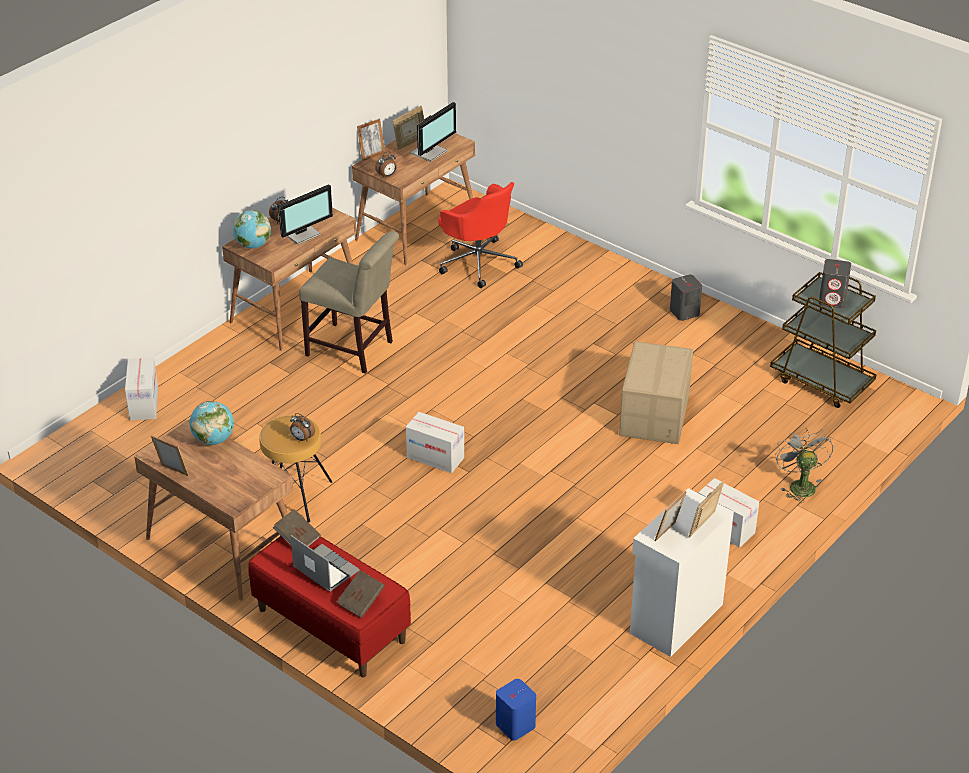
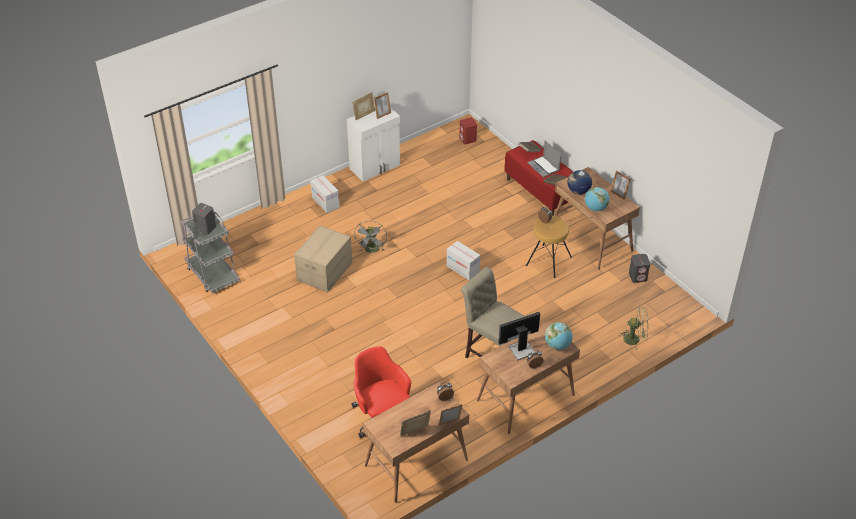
camera: 165 degrees left, 5 degrees up
cardboard box [125,357,158,421] -> green fan [620,305,648,350]
monitor [410,102,456,162] -> none
blue speaker [496,679,536,741] -> red speaker [459,117,477,145]
grey speaker [670,274,702,321] -> grey speaker moved to [629,254,650,283]
brown cart [770,272,877,408] -> grey cart [181,212,240,293]
grey fan [775,428,833,503] -> grey fan moved to [354,221,387,253]
none -> globe [568,170,592,195]

